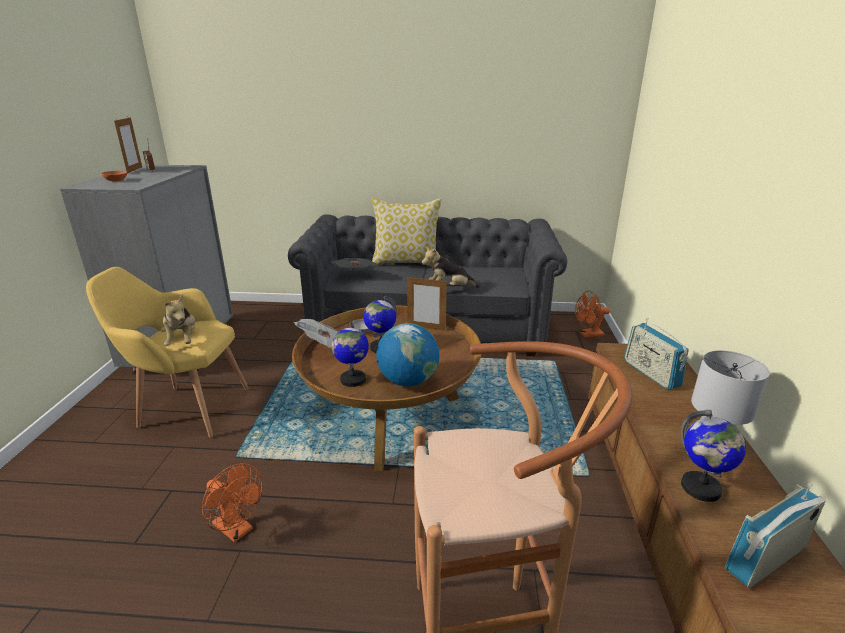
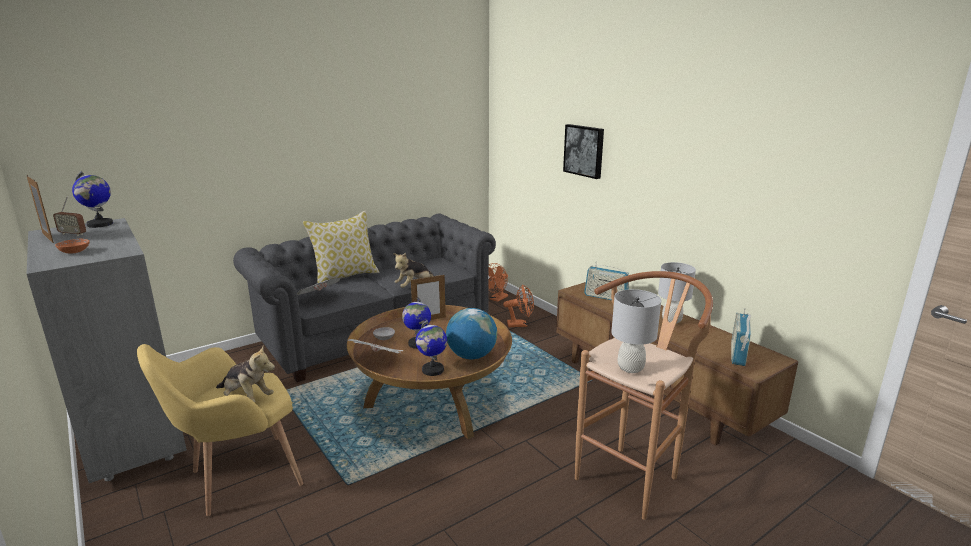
camera: 40 degrees left, 5 degrees down
orange fan [202,463,262,543] -> orange fan moved to [503,284,534,327]
globe [681,410,746,502] -> globe moved to [72,171,113,228]
none -> picture [563,124,604,179]
none -> grey table lamp [611,289,661,373]

